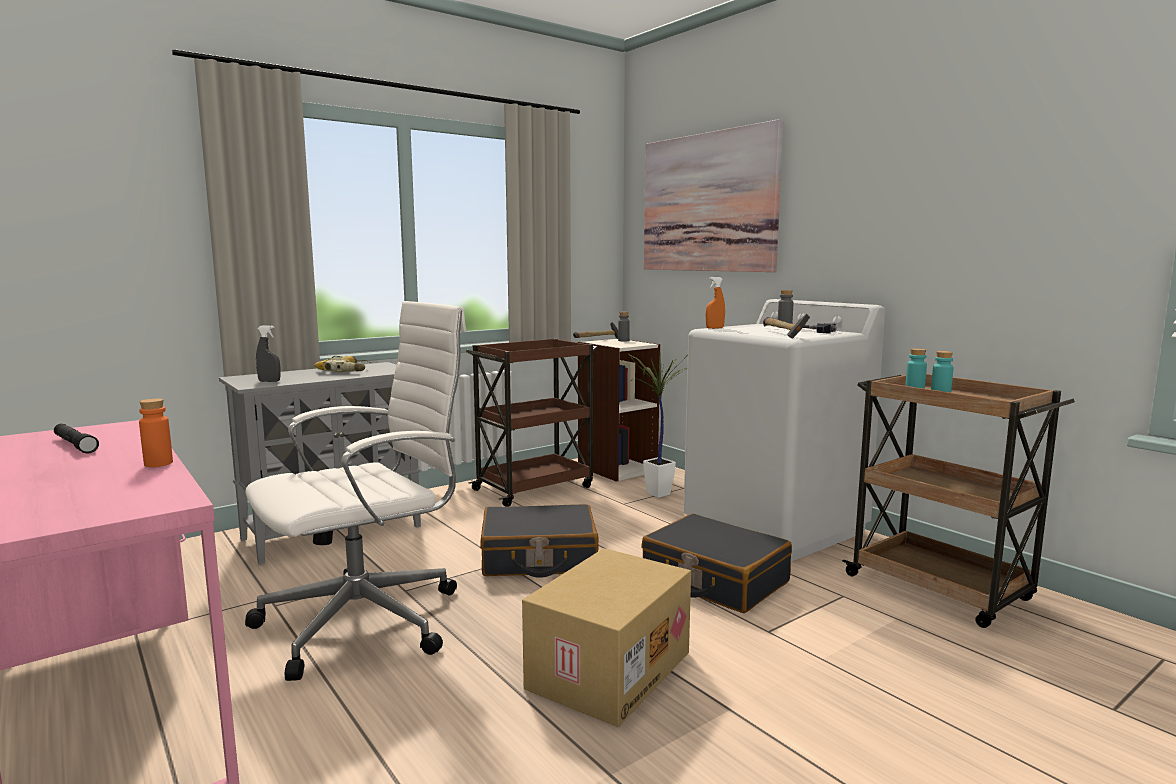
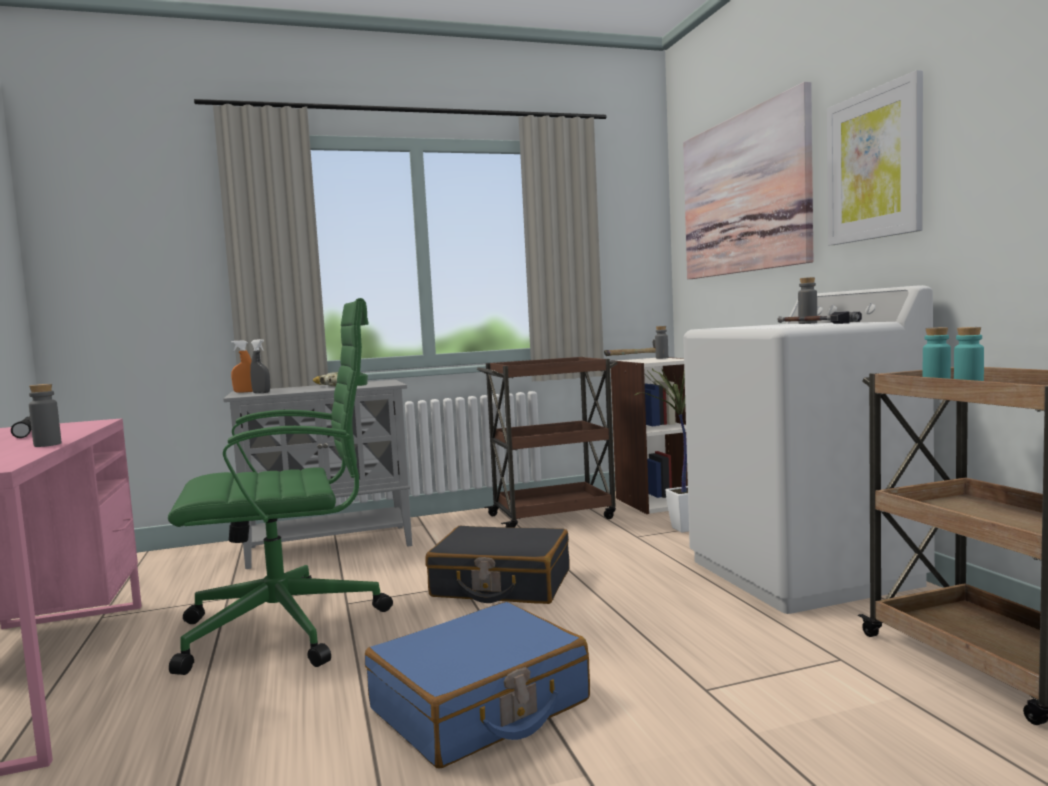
camera: 20 degrees right, 5 degrees down
orange bottle [139,398,173,467] -> grey bottle [29,384,62,447]
white office chair [245,301,466,681] -> green office chair [168,298,393,675]
cardboard box [522,548,691,727] -> blue suitcase [365,602,590,768]
black suitcase [641,513,792,613] -> none
orange spray bottle [706,277,725,329] -> orange spray bottle moved to [231,340,253,393]
hammer [763,314,810,338] -> none
none -> picture [827,70,923,245]

